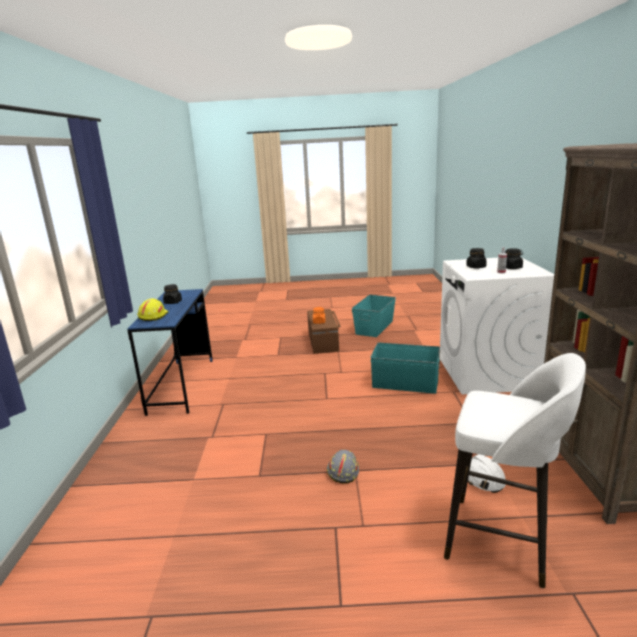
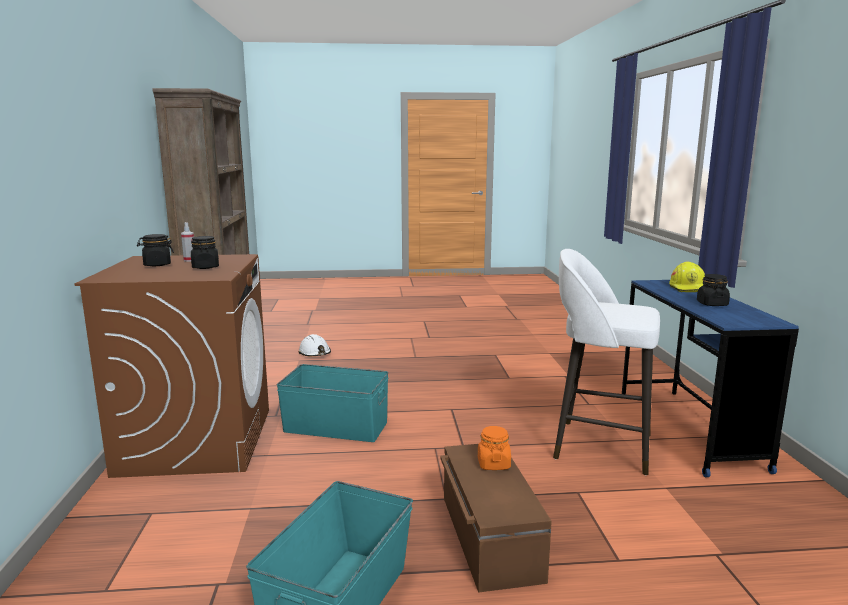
camera: 175 degrees right, 5 degrees down
grey hard hat [327,450,359,483] -> none
white washing machine [440,257,554,394] -> brown washing machine [74,254,269,478]
white stool [444,353,586,588] -> white stool moved to [553,249,660,475]

